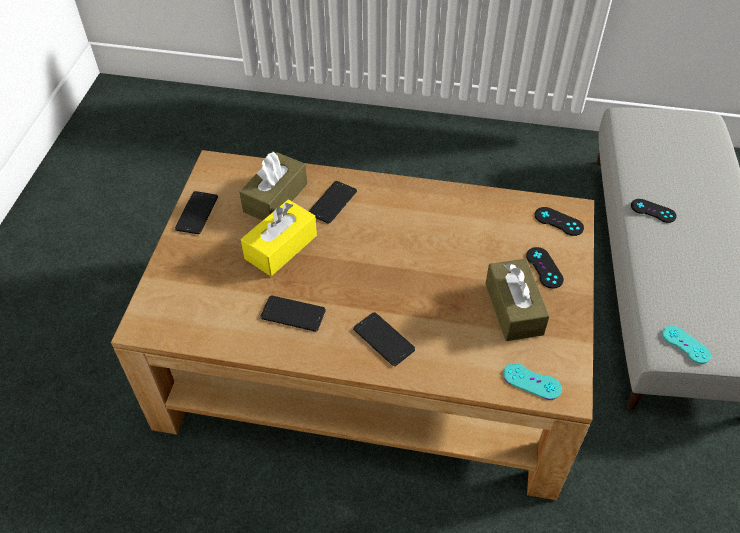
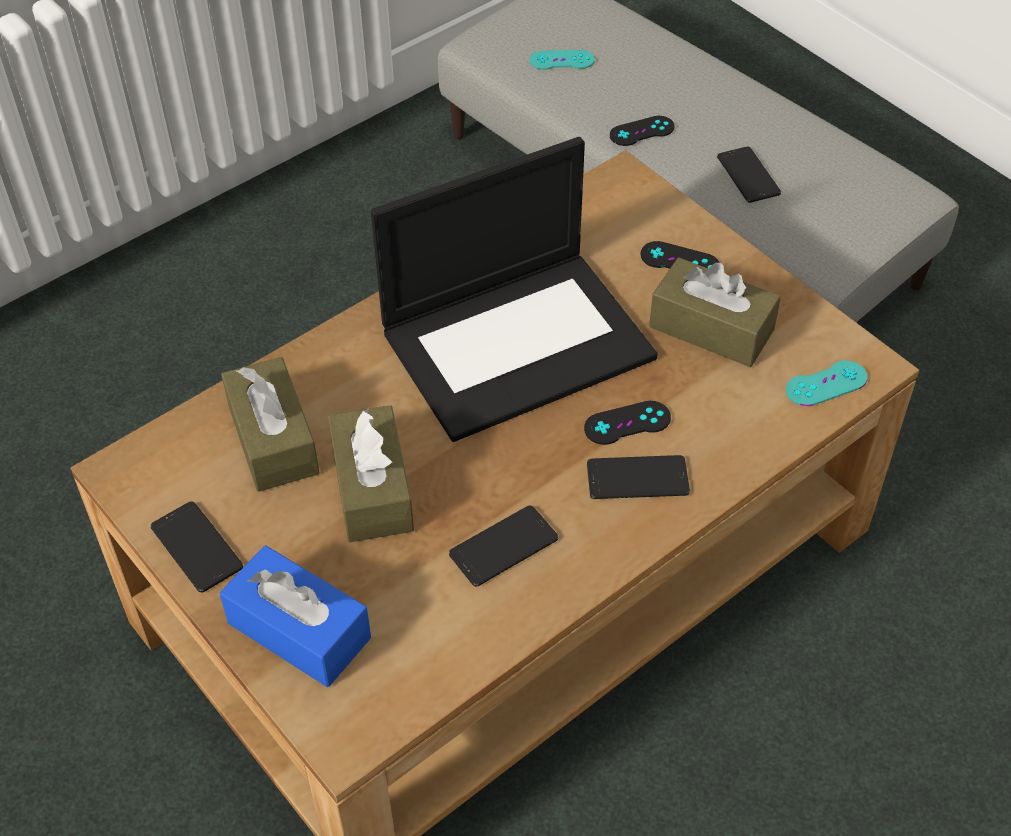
camera: 50 degrees left, 0 degrees up
yellow tissue box [241,200,317,276] -> brown tissue box [328,405,414,542]
phone [309,181,357,224] -> phone moved to [717,146,781,203]
black game controller [535,207,584,236] -> black game controller moved to [584,401,671,445]
turquoise game controller [662,326,711,364] -> turquoise game controller moved to [530,50,595,70]
none -> blue tissue box [220,545,371,687]
none -> laptop [371,137,658,442]

